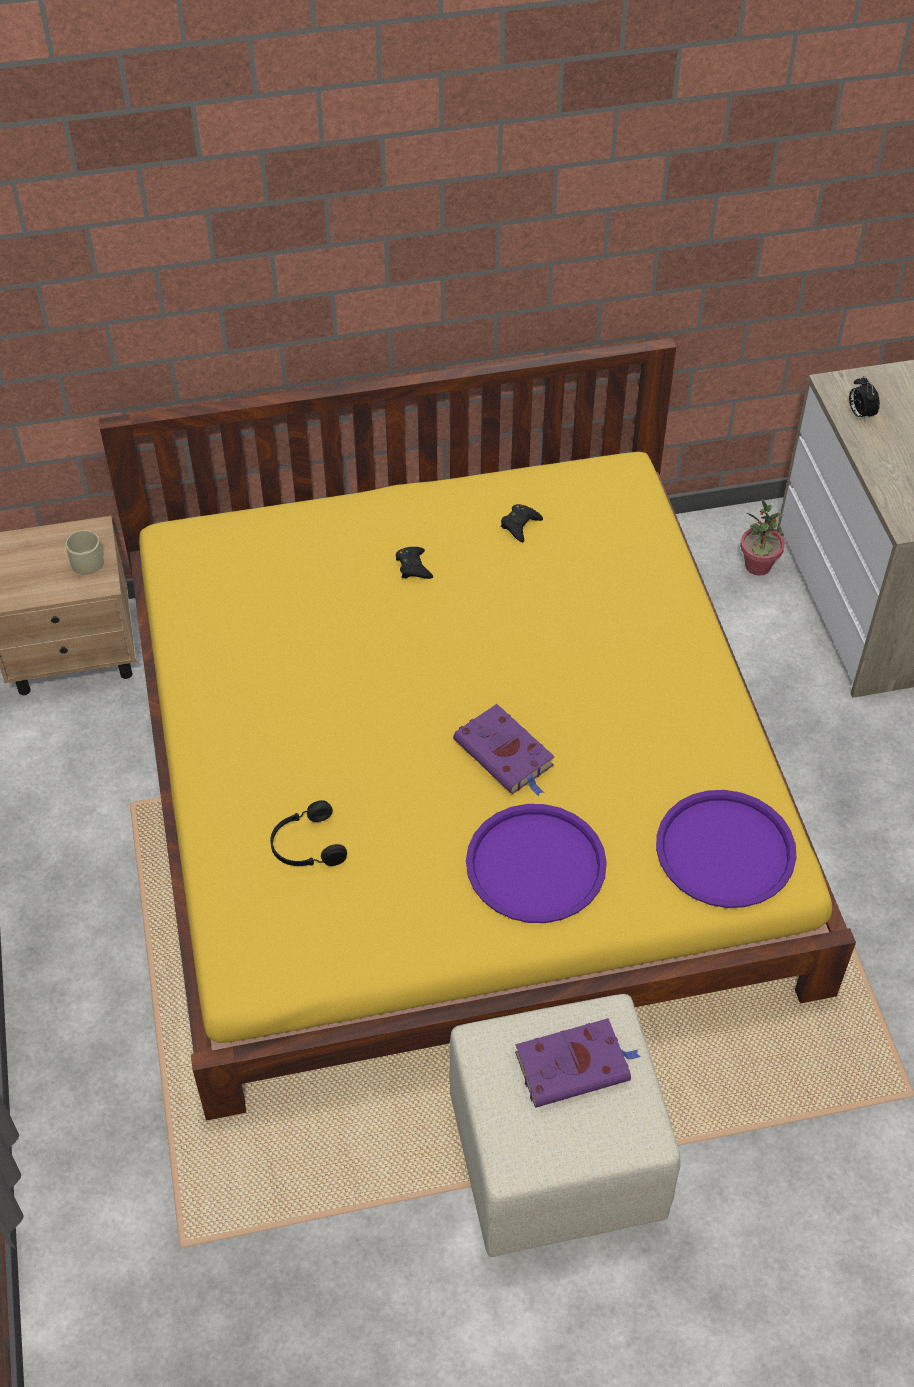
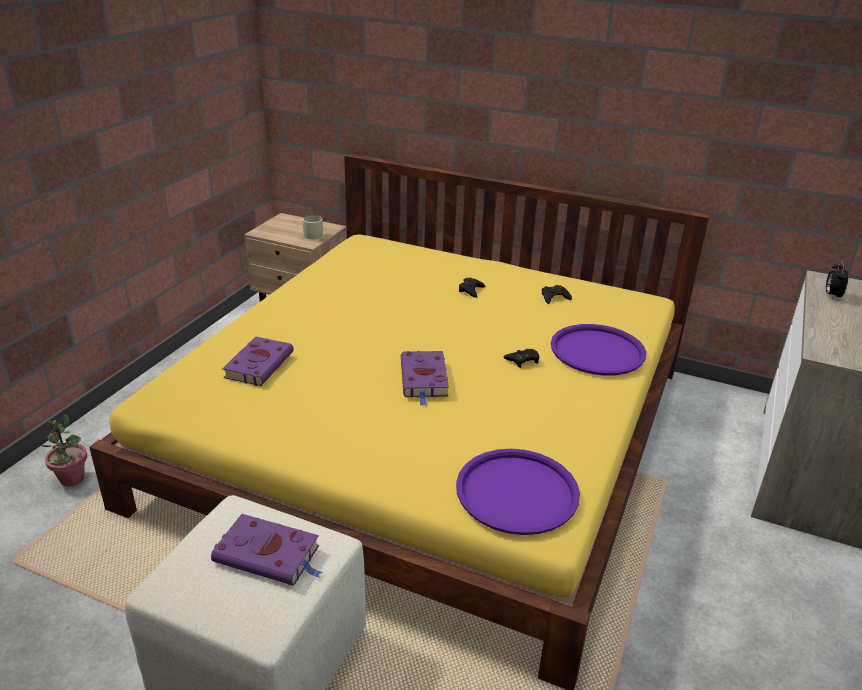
camera: 35 degrees right, 20 degrees down
black headphones [270,800,347,866] -> purple book [222,336,294,386]
purple tray [466,804,607,923] -> purple tray moved to [551,324,646,376]
potted plant [740,499,785,576] -> potted plant moved to [41,414,87,486]
none -> black game controller [503,349,540,368]

